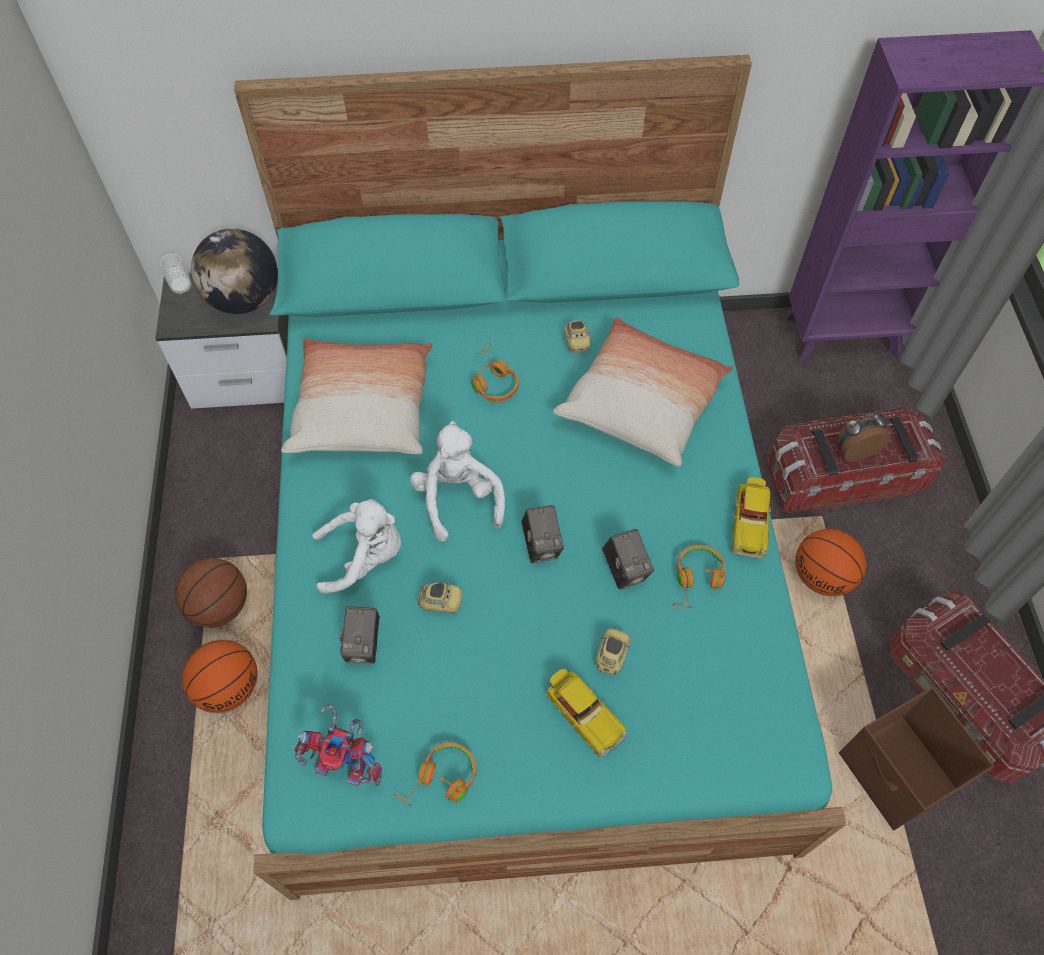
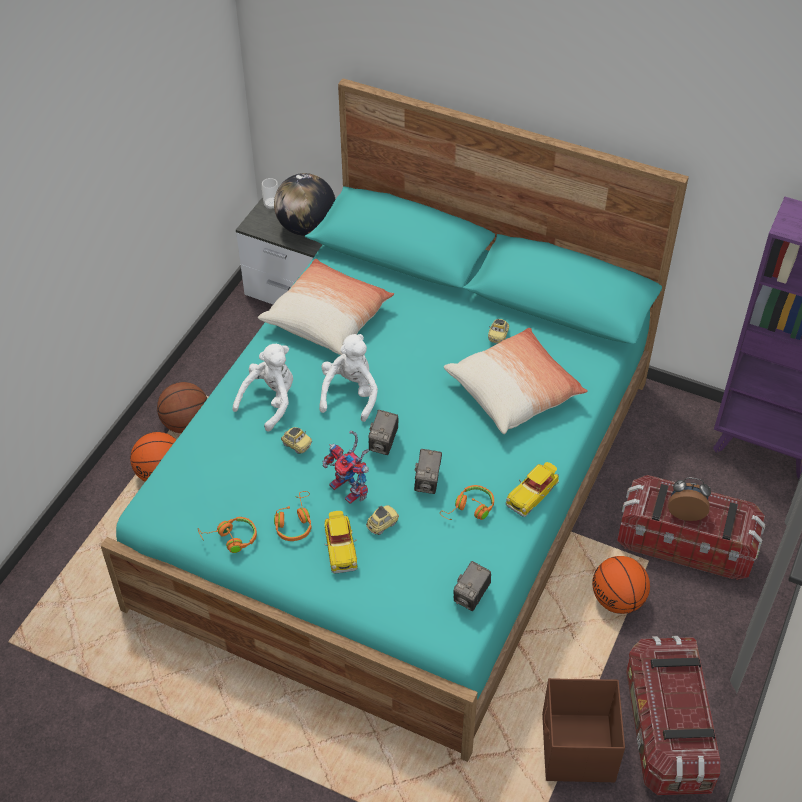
camera: 30 degrees right, 10 degrees down
toy robot [295,704,382,786] -> toy robot moved to [322,430,369,504]
white plush toy [312,499,401,594] -> white plush toy turned 75 degrees counterclockwise [232,344,293,432]
camera [339,606,380,665] -> camera moved to [454,561,491,611]
orange headphones [471,342,519,402] -> orange headphones moved to [274,491,312,541]

